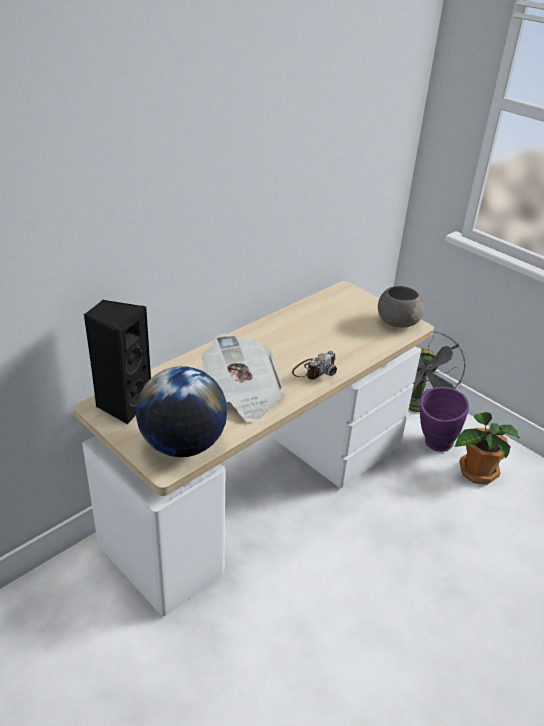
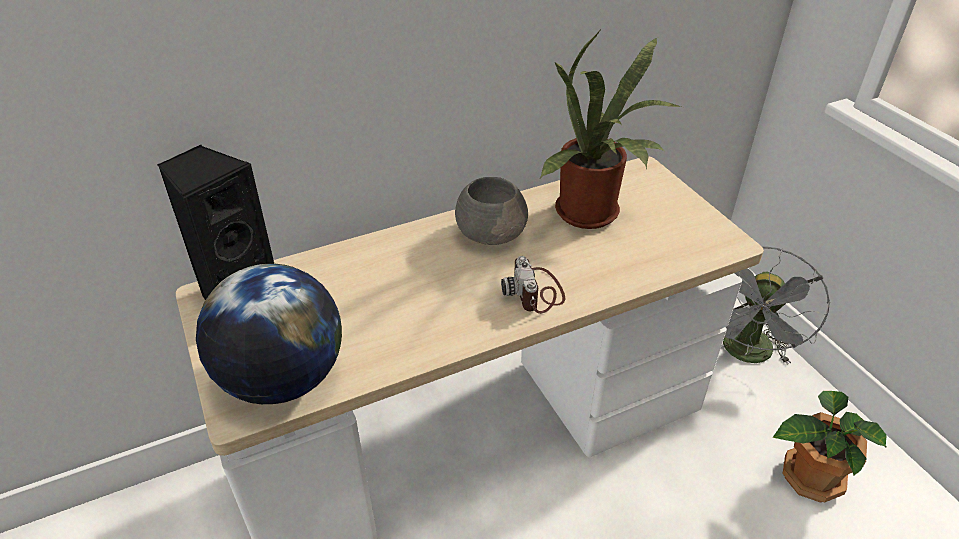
camera: 20 degrees right, 5 degrees up
newspaper [201,333,285,423] -> none
camera [292,350,337,380] -> camera turned 105 degrees clockwise [501,256,565,314]
grey bowl [378,286,424,328] -> grey bowl moved to [455,177,528,245]
purple vase [419,387,469,452] -> none
none -> potted plant [539,28,681,229]

